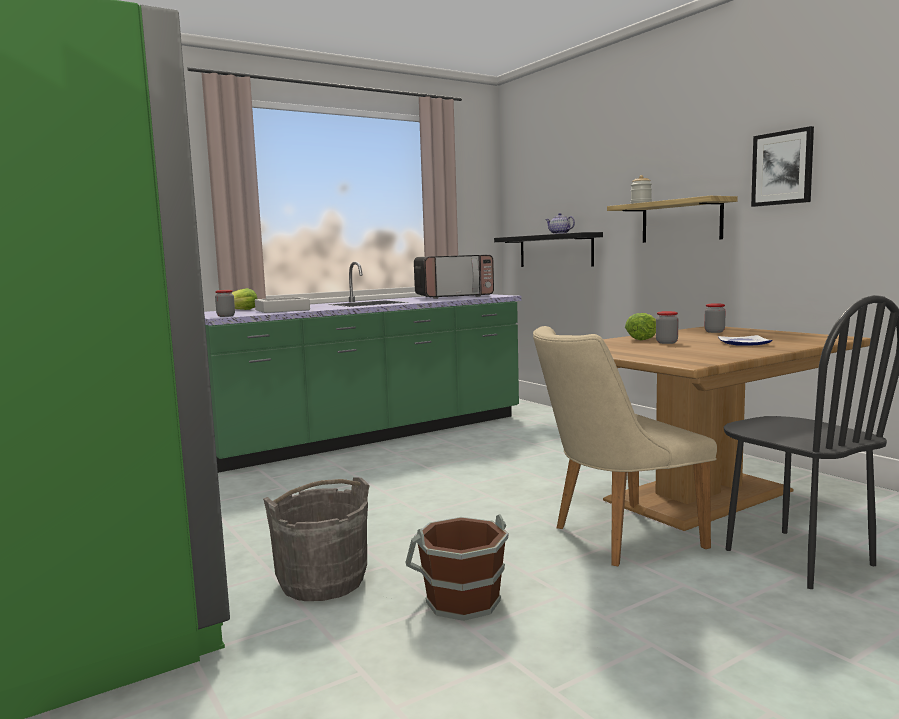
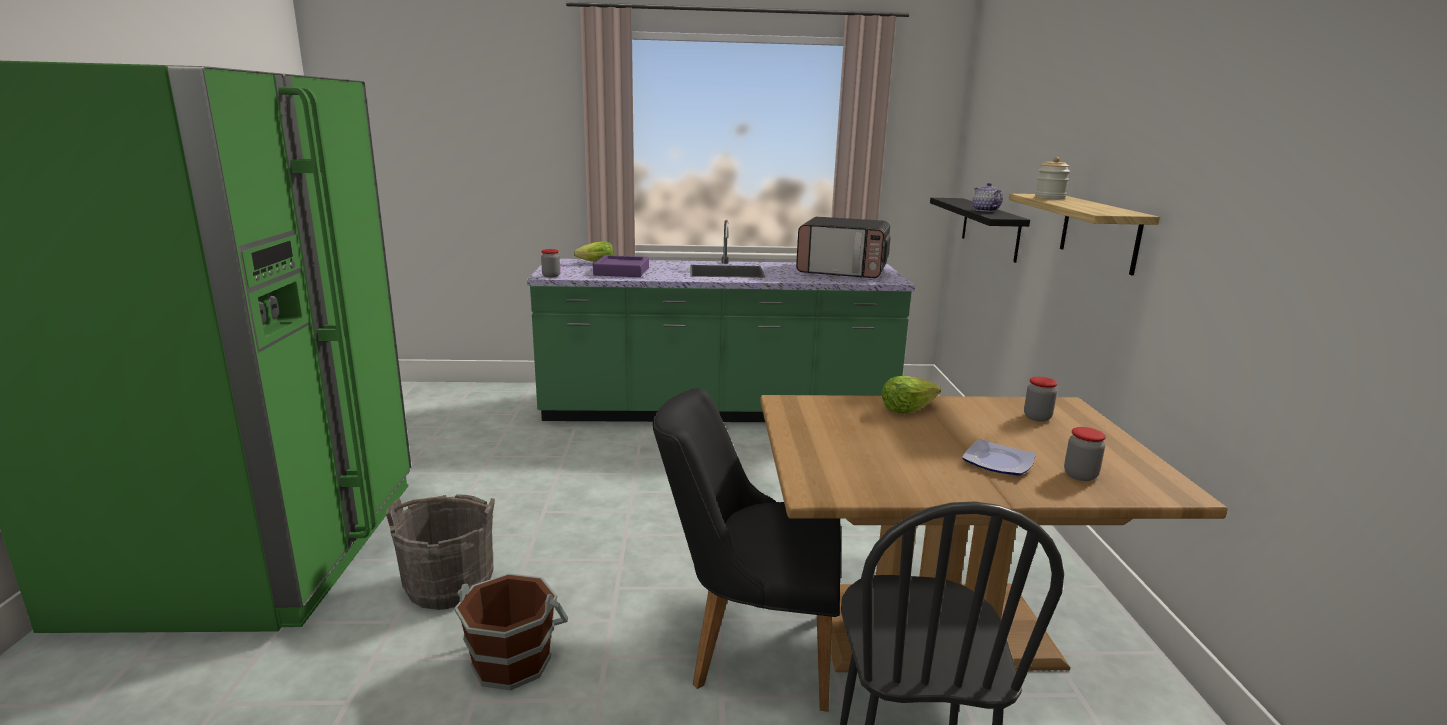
camera: 30 degrees right, 10 degrees up
grey tray [255,297,310,313] -> purple tray [593,255,649,277]
beige chair [533,326,717,567] -> black chair [653,388,841,712]
jar [656,311,679,344] -> jar moved to [1064,427,1106,481]
picture [751,126,814,207] -> none

